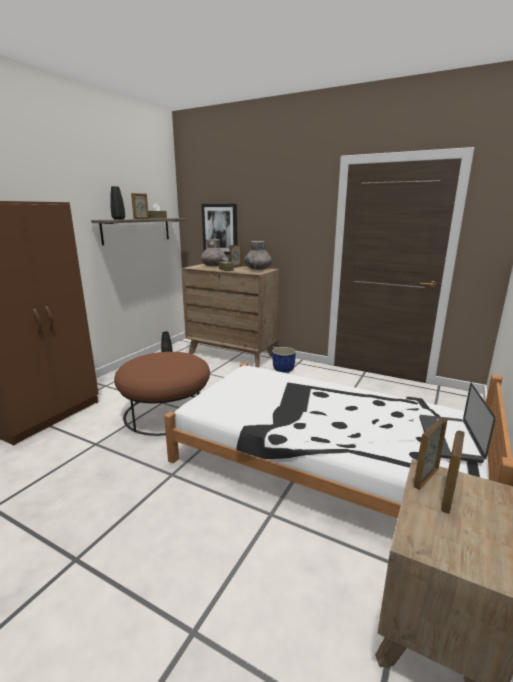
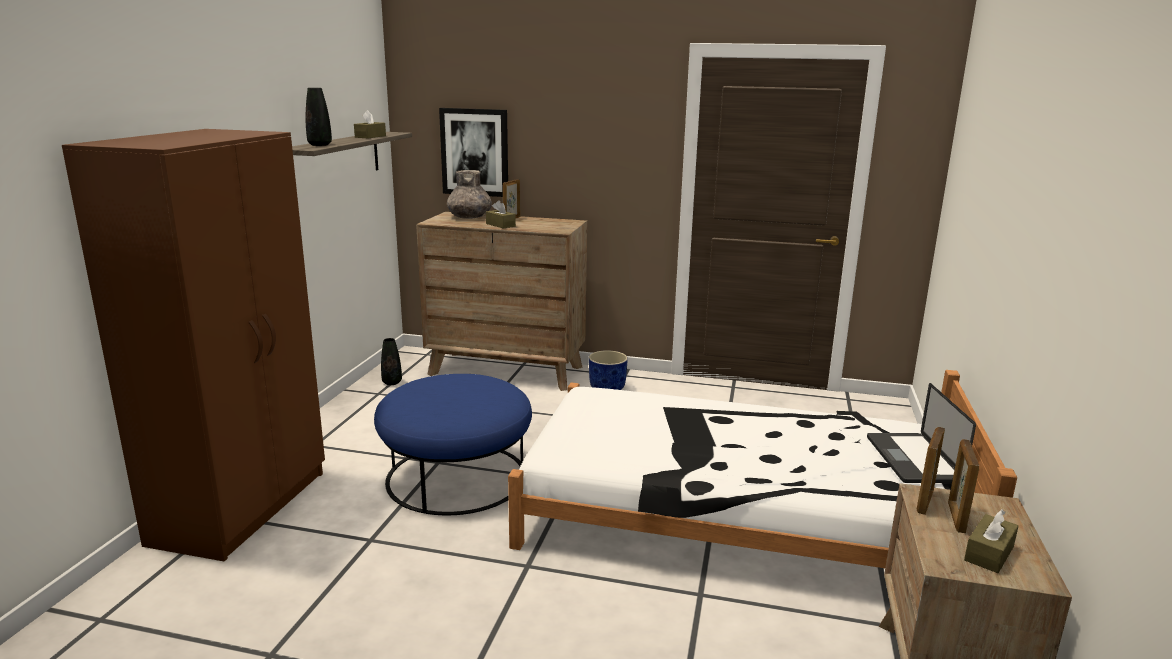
camera: 15 degrees left, 0 degrees up
brown ottoman [114,352,210,436] -> blue ottoman [374,374,532,515]
picture frame [131,193,149,219] -> none
grey vase [244,241,272,270] -> none
none -> brown tissue box [964,510,1018,573]

